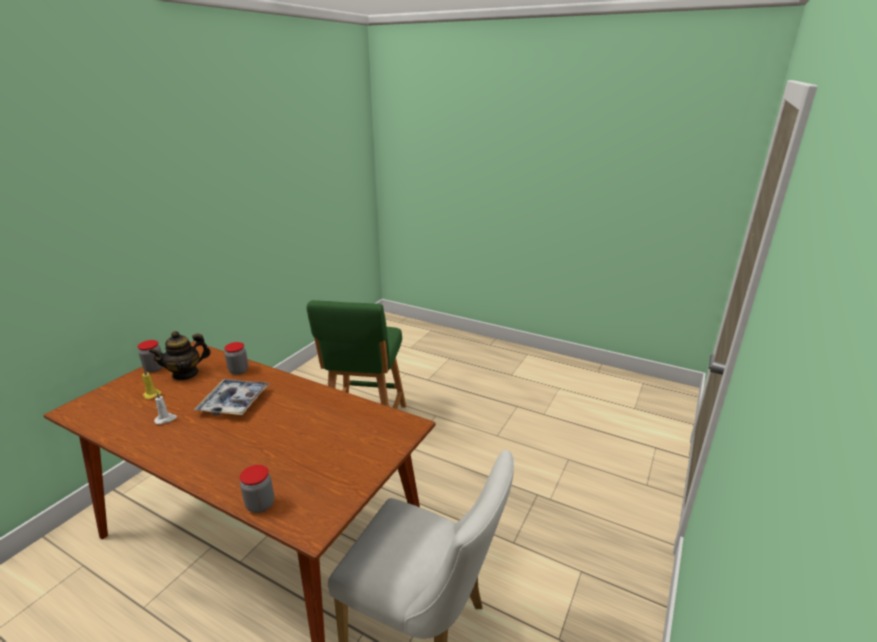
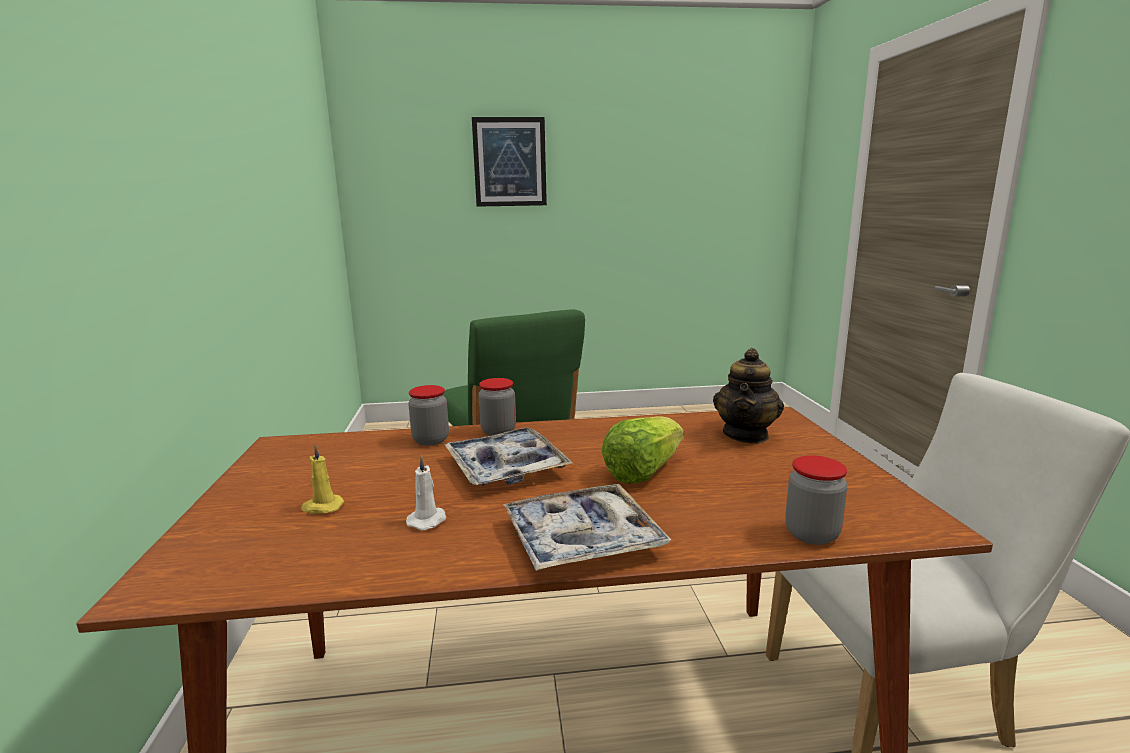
camera: 35 degrees left, 10 degrees down
jar [137,340,163,372] -> jar moved to [478,378,516,436]
teapot [149,331,211,381] -> teapot moved to [713,348,784,443]
none -> picture [472,117,547,207]
none -> tray [503,484,671,571]
none -> lettuce [601,417,684,484]

